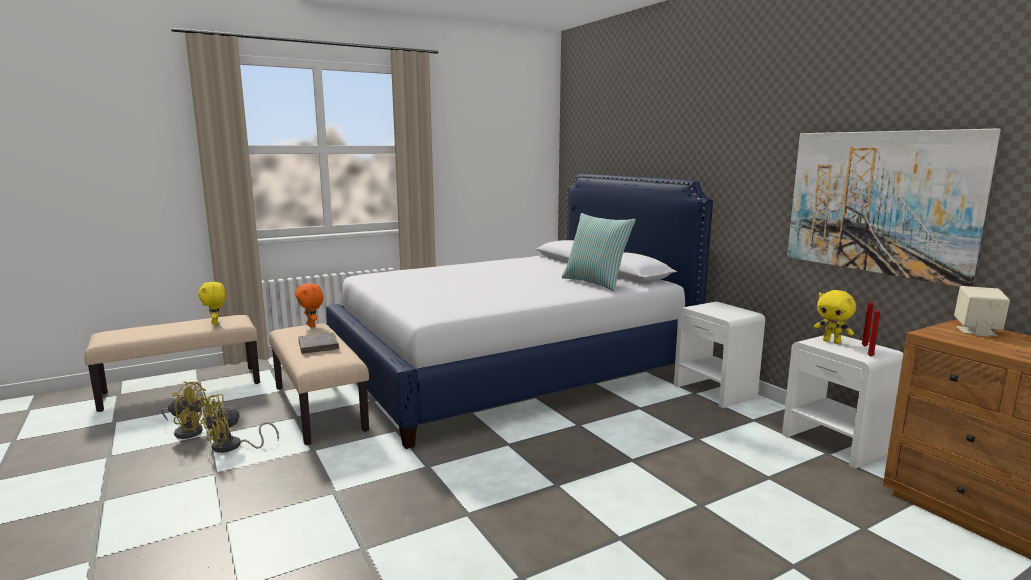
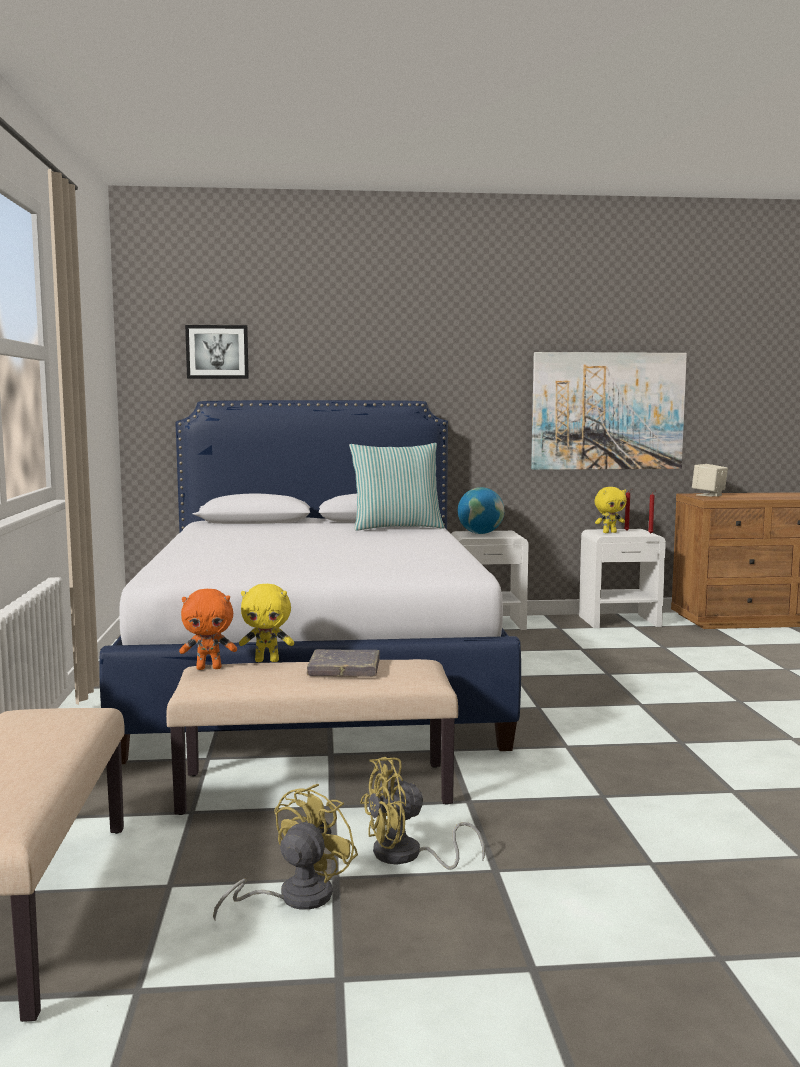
camera: 65 degrees left, 5 degrees down
yellow plush toy [198,282,226,325] -> yellow plush toy moved to [239,584,294,662]
yellow fan [201,394,279,453] -> yellow fan turned 90 degrees clockwise [360,757,485,870]
none -> picture [185,325,249,379]
none -> globe [458,487,505,534]

